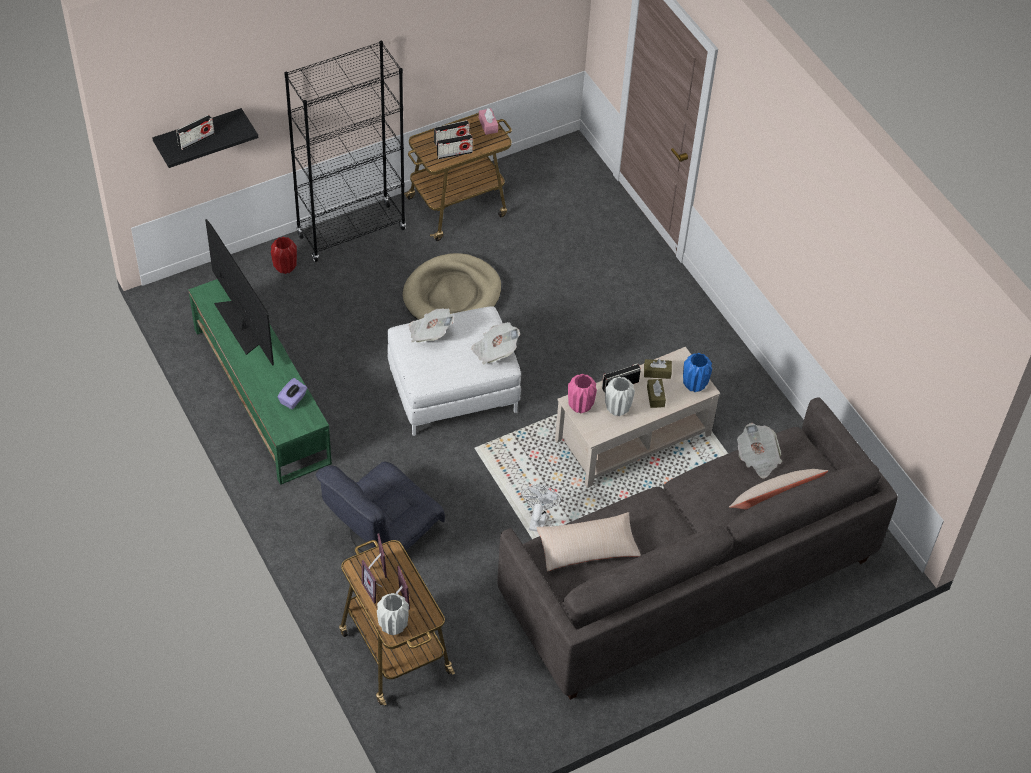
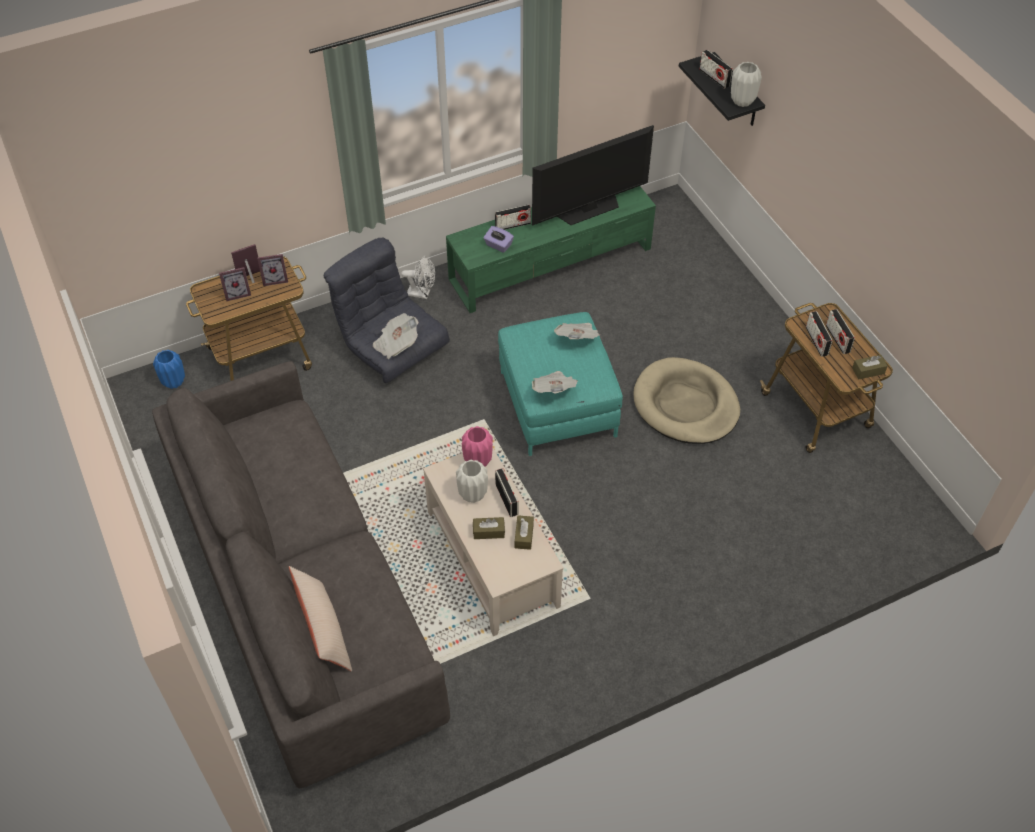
camera: 95 degrees right, 0 degrees up
red vase [271,237,297,274] -> none
black bookcase [284,41,406,262] -> none
white vase [377,593,409,635] -> white vase moved to [731,62,762,107]
white ottoman [387,306,521,436] -> turquoise ottoman [498,312,623,456]
pink tissue box [479,108,498,135] -> brown tissue box [852,355,888,379]
white fan [521,484,561,532] -> white fan moved to [401,256,435,299]
beige pillow [536,512,641,571] -> none
blue vase [683,353,712,392] -> blue vase moved to [153,350,185,389]
newspaper [737,423,782,479] -> newspaper moved to [373,313,419,359]
none -> radio [495,204,531,230]

